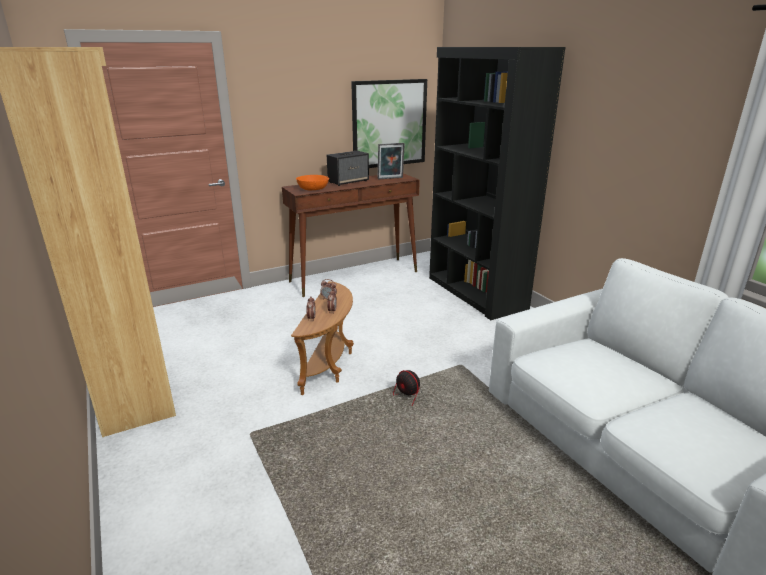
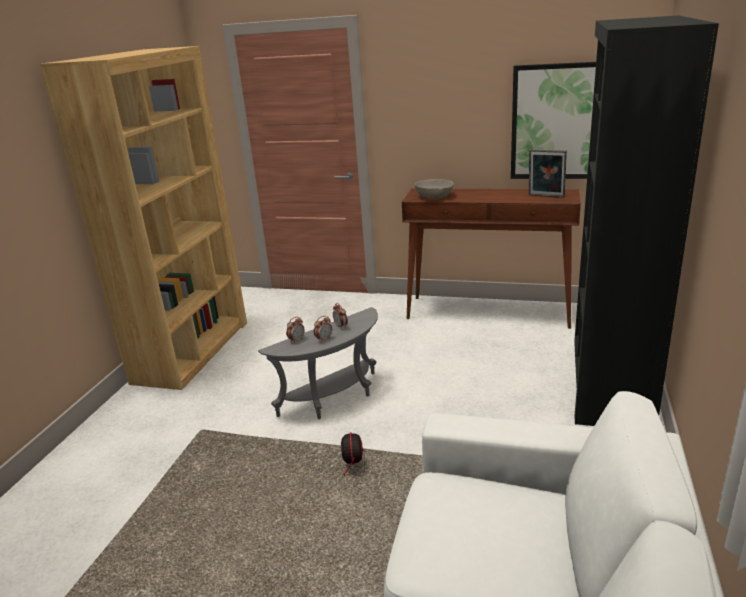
camera: 45 degrees right, 0 degrees up
brown side table [291,281,354,395] -> grey side table [258,307,378,419]
orange bowl [296,175,329,190] -> grey bowl [415,179,454,199]
speaker [327,151,369,186] -> none

